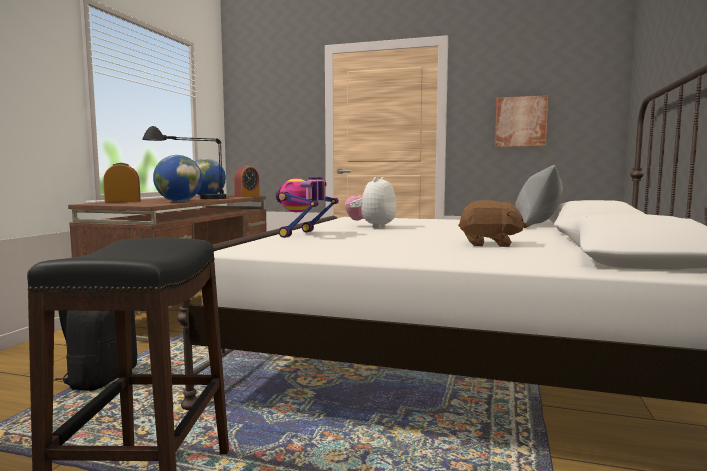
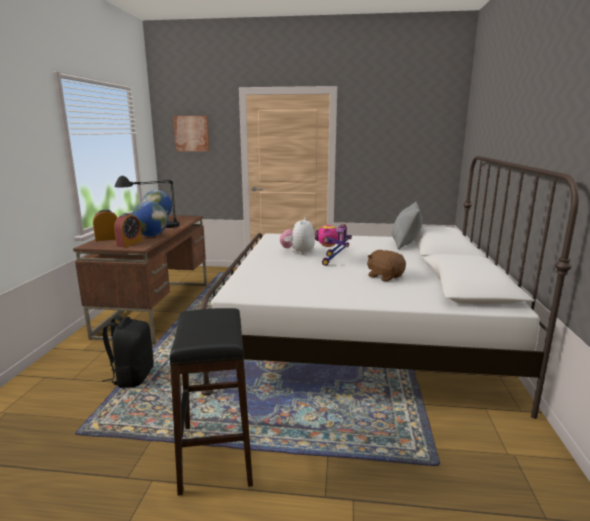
camera: 10 degrees left, 10 degrees up
alarm clock [234,165,260,197] -> alarm clock moved to [114,213,142,247]
toy robot [275,177,339,238] -> toy robot moved to [314,224,352,266]
brown plush toy [458,200,527,247] -> brown plush toy turned 135 degrees counterclockwise [367,250,406,282]
picture [494,95,549,147] -> picture moved to [173,115,210,152]

